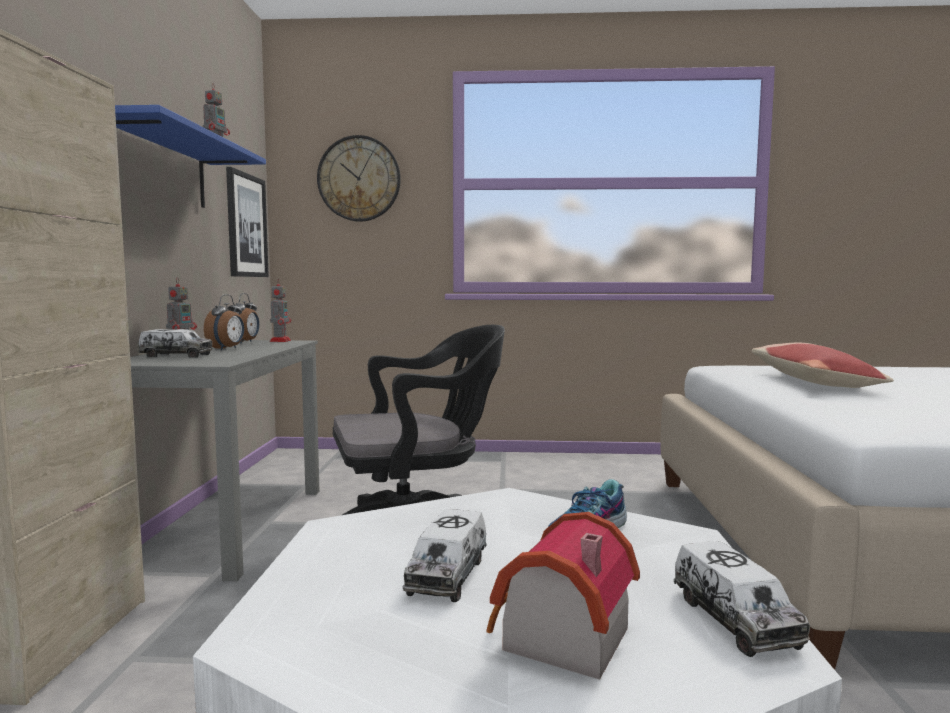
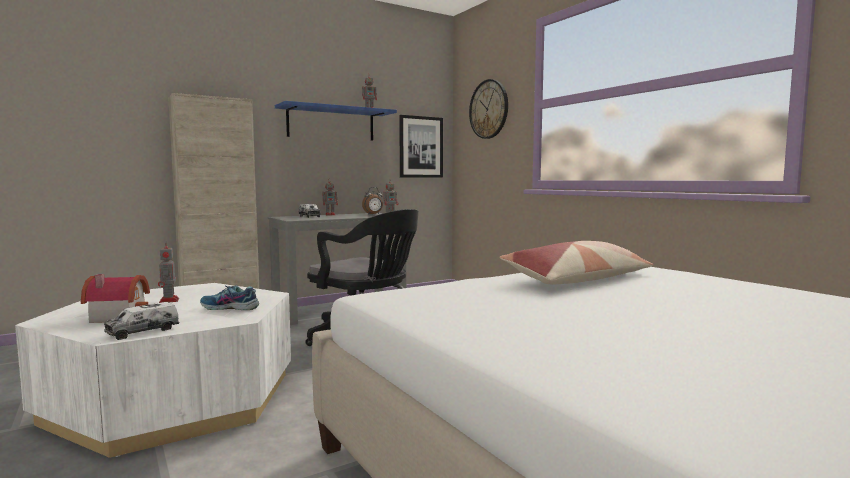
camera: 55 degrees right, 0 degrees up
alarm clock [204,294,244,350] -> none
toy truck [403,509,487,602] -> toy robot [158,246,179,303]

